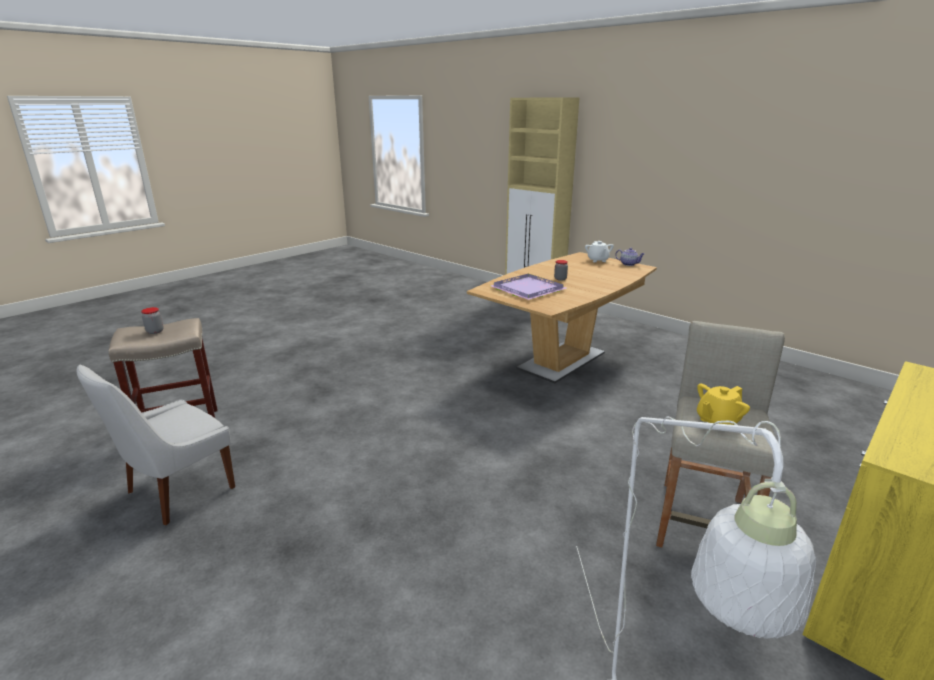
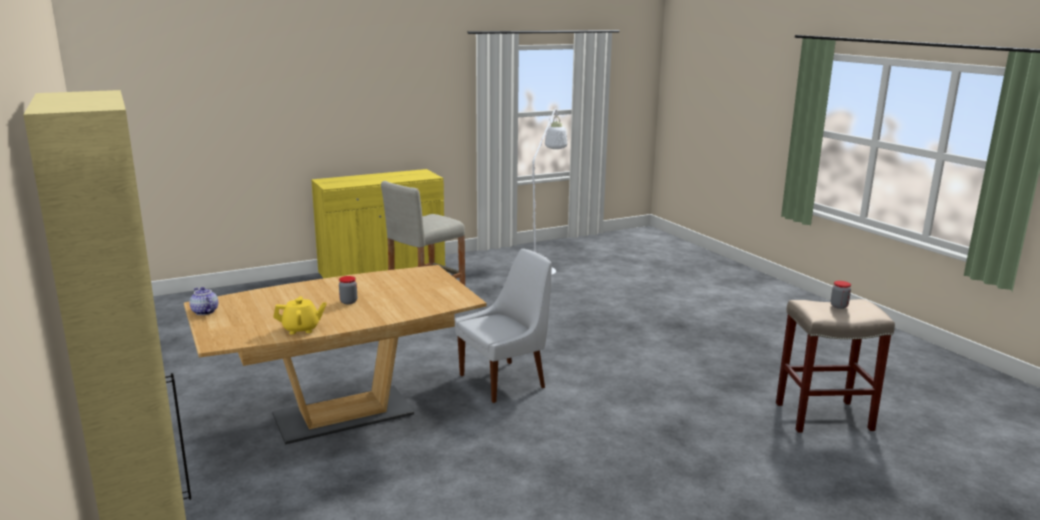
camera: 160 degrees left, 5 degrees down
white chair [77,365,235,525] -> white chair moved to [455,248,552,403]
purple tray [490,274,567,300] -> none
white teapot [585,241,614,262] -> none
yellow teapot [697,384,750,425] -> yellow teapot moved to [273,296,327,334]

